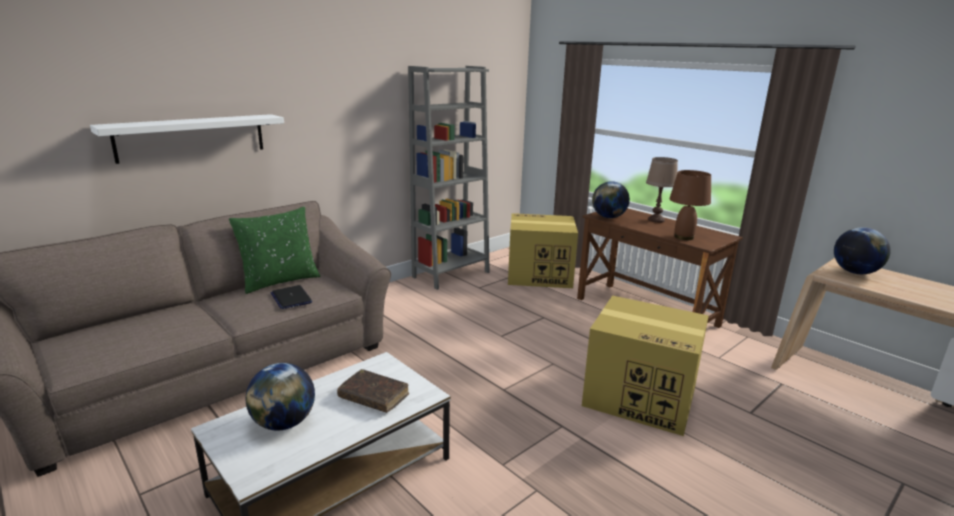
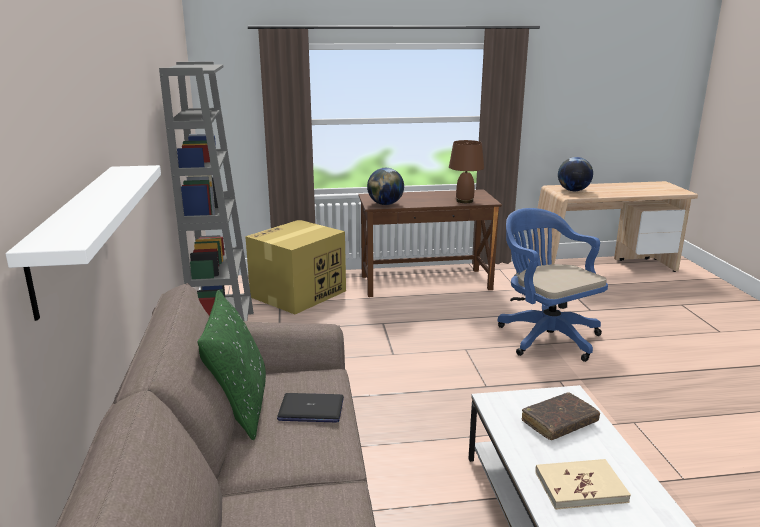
camera: 55 degrees left, 0 degrees up
globe [246,363,315,431] -> beige book [535,459,631,510]
cardboard box [582,295,709,436] -> blue office chair [497,208,608,362]
brown table lamp [646,157,678,223] -> none

